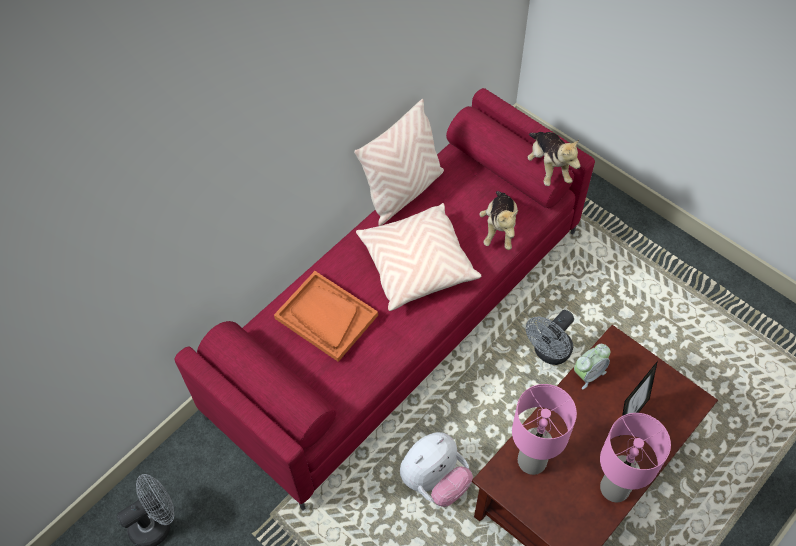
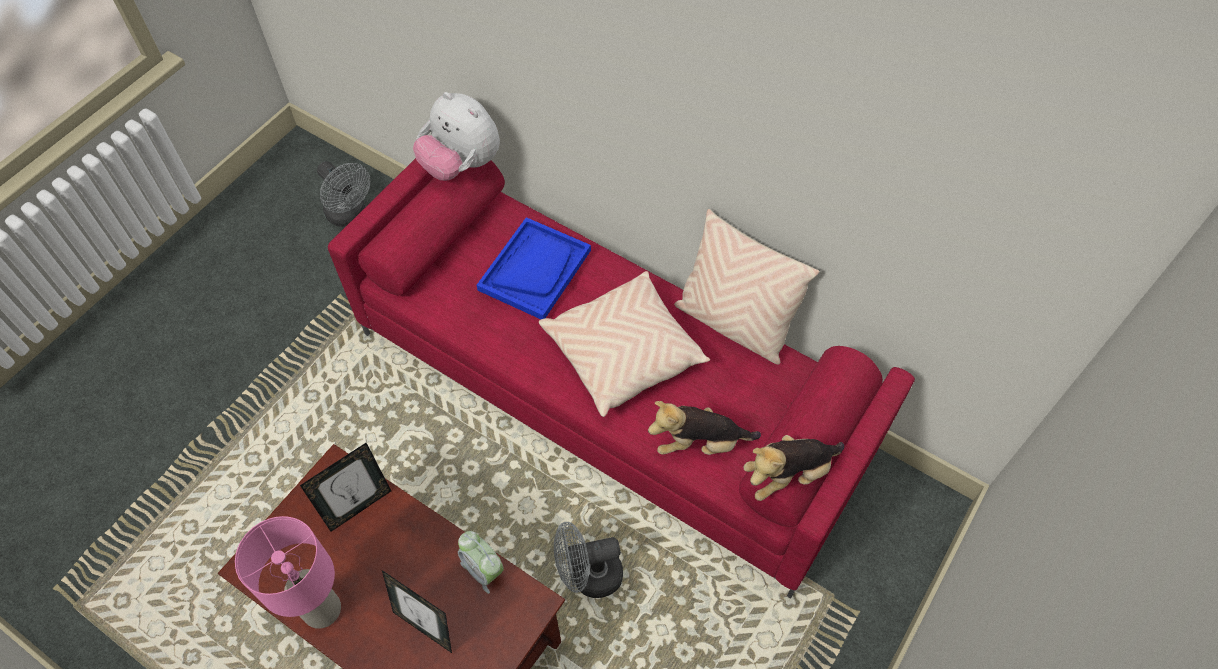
camera: 80 degrees right, 0 degrees up
orange tray [274,271,378,362] -> blue tray [477,217,591,319]
plush toy [400,432,473,507] -> plush toy moved to [413,92,500,181]
pink table lamp [512,384,577,475] -> picture frame [300,443,391,532]
grey fan [526,310,574,365] -> grey fan turned 45 degrees counterclockwise [554,522,623,598]

